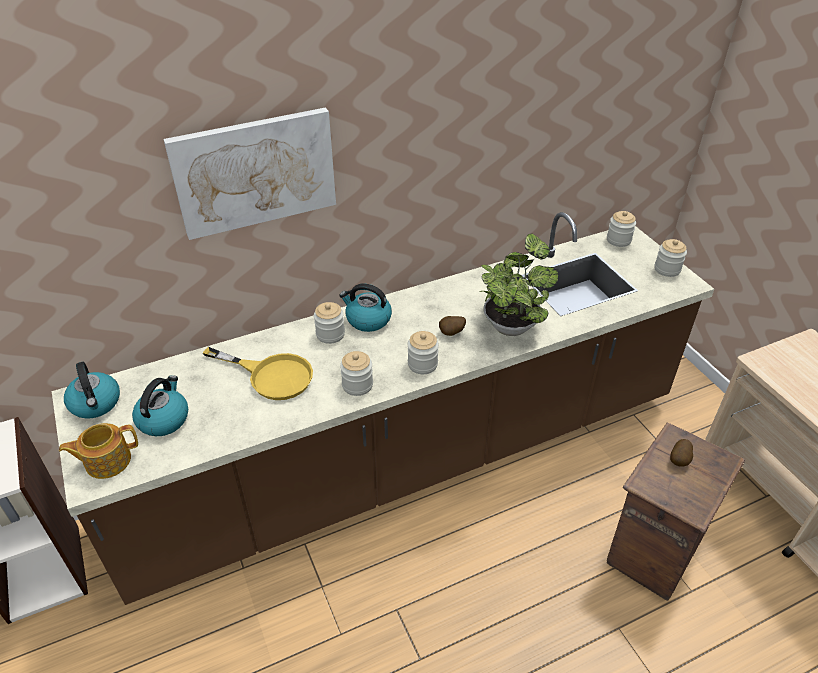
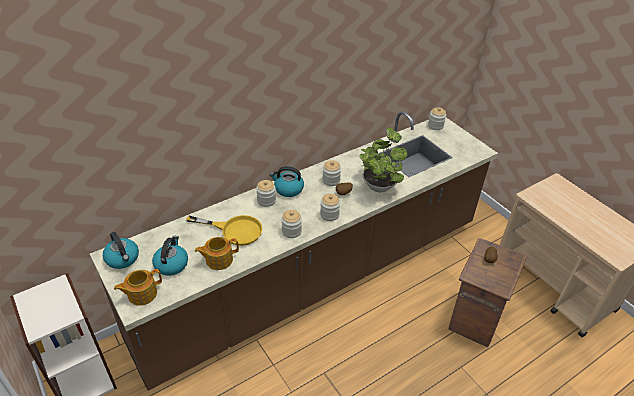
camera: 10 degrees left, 0 degrees up
picture [163,108,336,240] -> none
jar [655,239,687,277] -> jar moved to [322,161,341,186]
none -> teapot [195,237,239,270]

